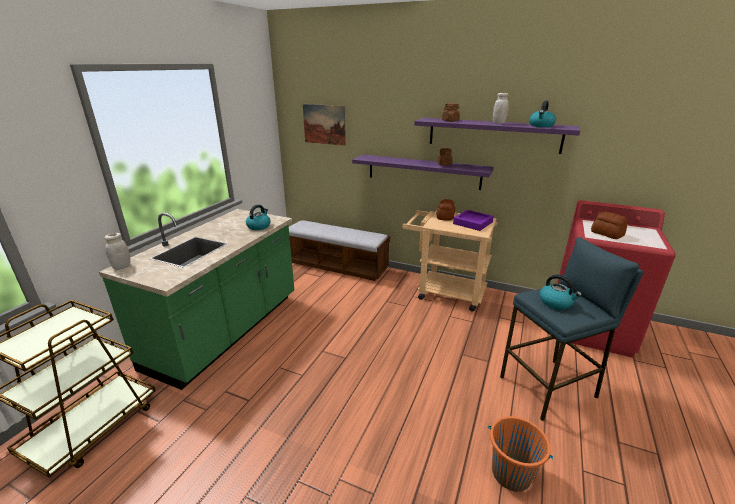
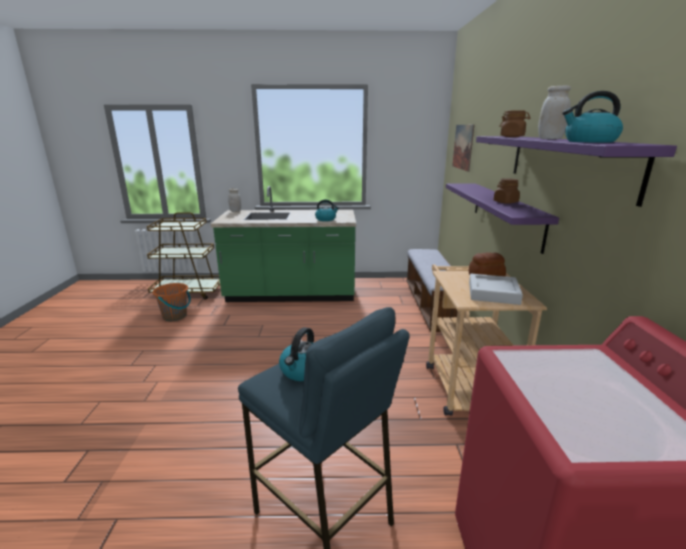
camera: 65 degrees right, 5 degrees down
purple tray [453,210,494,231] -> grey tray [469,274,523,305]
orange bucket [488,416,553,492] -> orange bucket moved to [152,283,191,321]
bread [591,212,627,239] -> none

